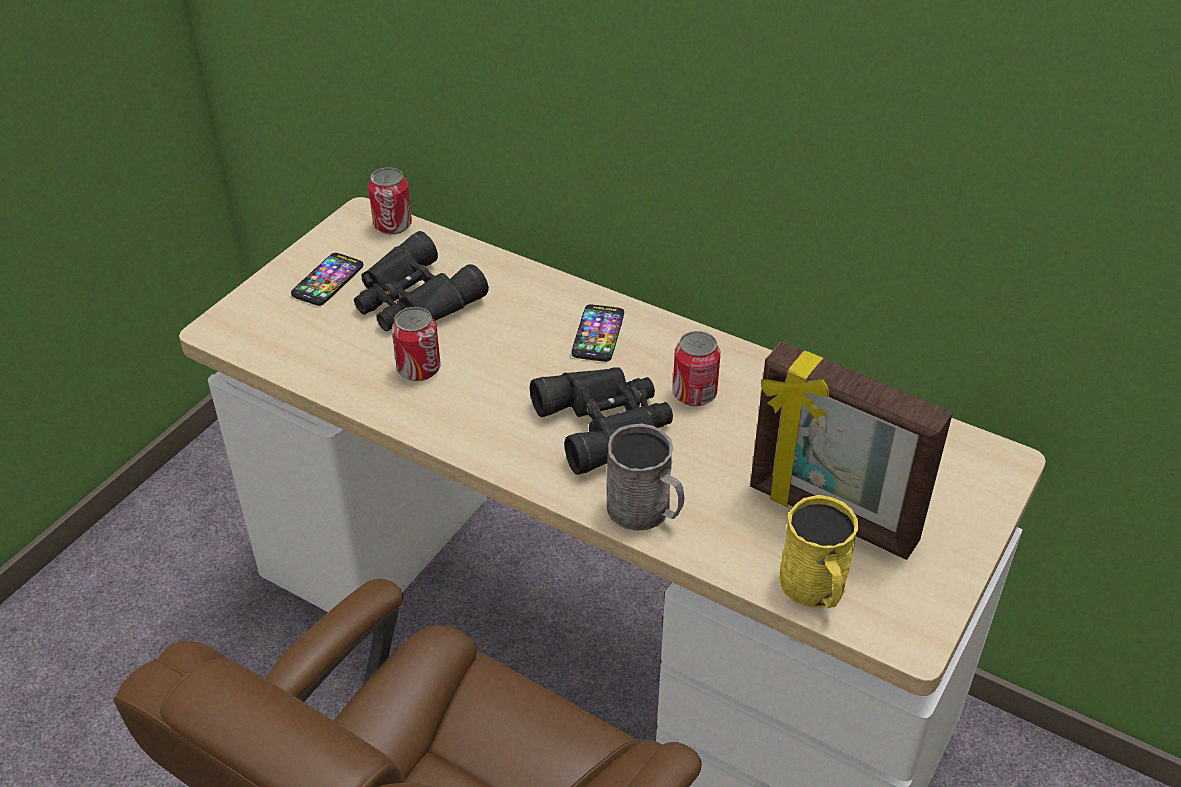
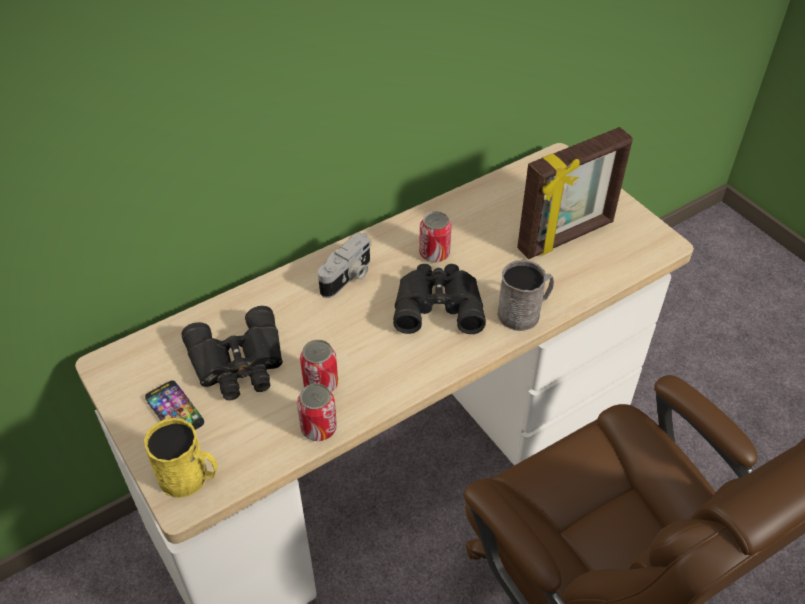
camera: 65 degrees left, 5 degrees up
can [368,167,412,235] -> can moved to [297,383,337,441]
phone [571,304,624,362] -> camera [318,233,371,298]
yellow mug [779,495,858,608] -> yellow mug moved to [144,418,218,498]

